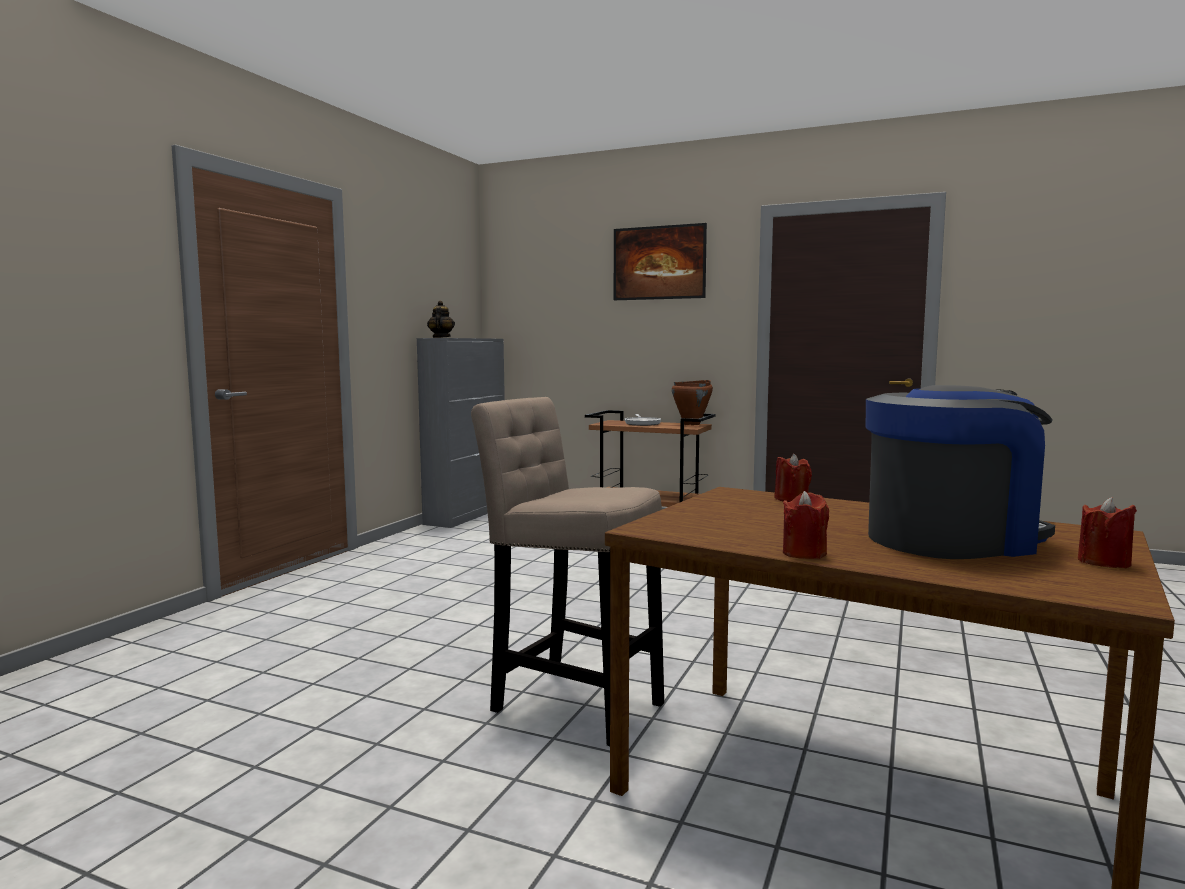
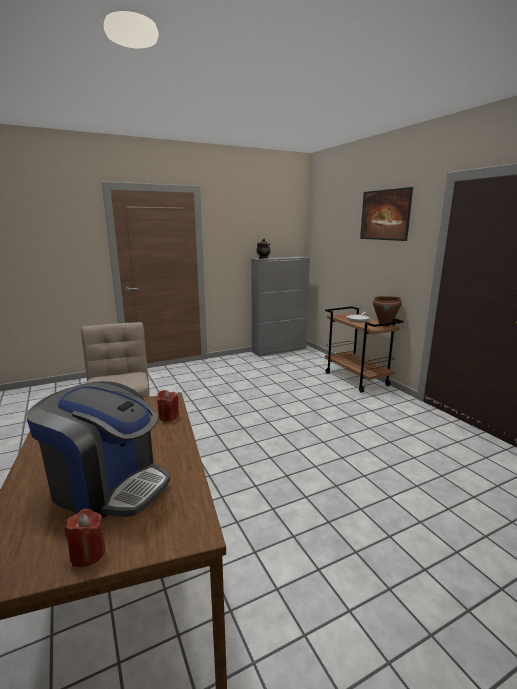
camera: 40 degrees right, 10 degrees up
red candle [783,491,829,559] -> none

